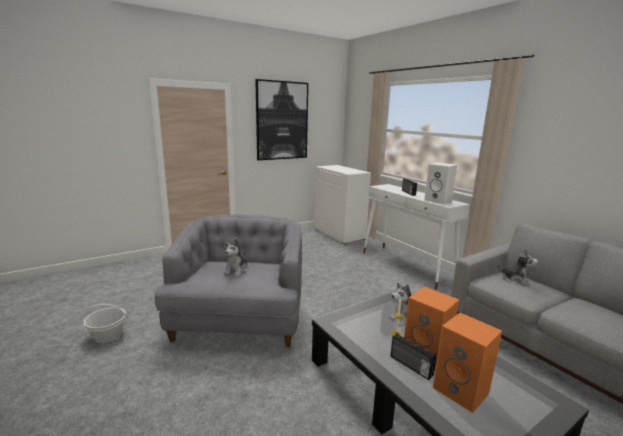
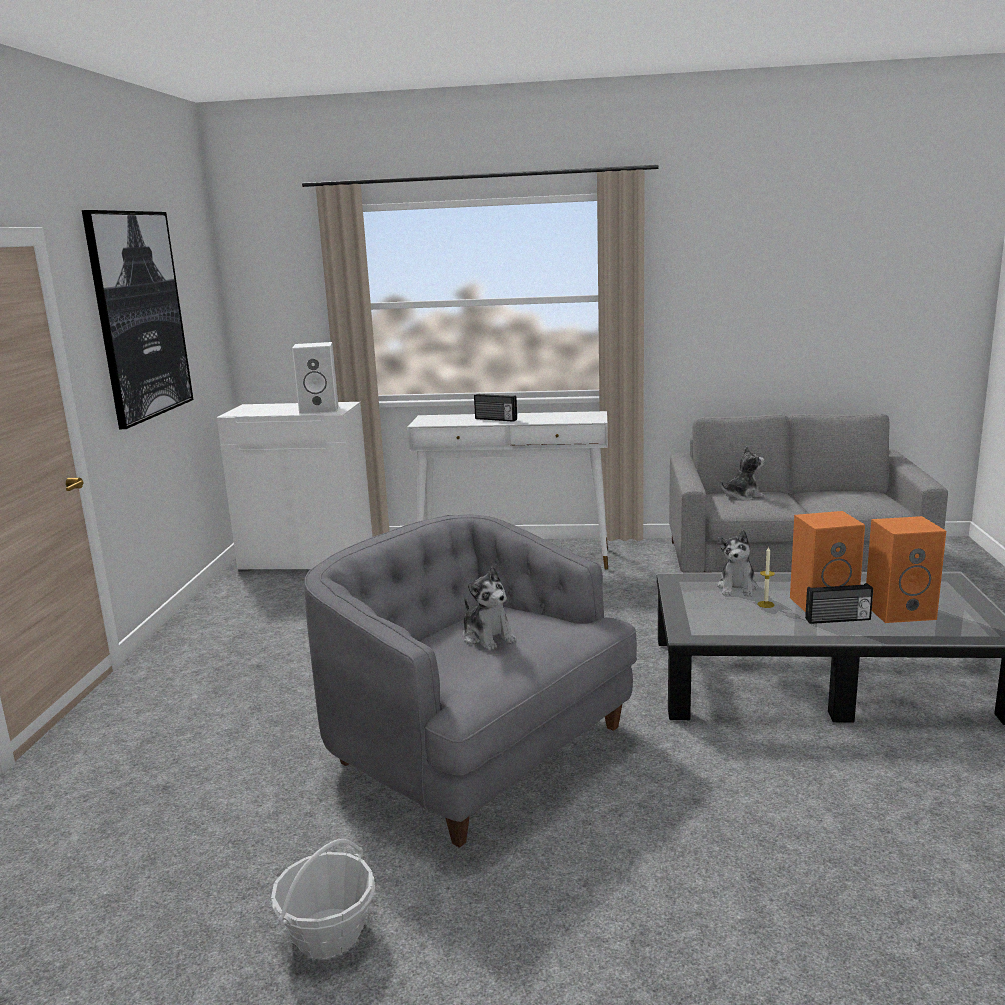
camera: 50 degrees left, 0 degrees up
white speaker [424,162,457,205] -> white speaker moved to [292,342,338,415]

